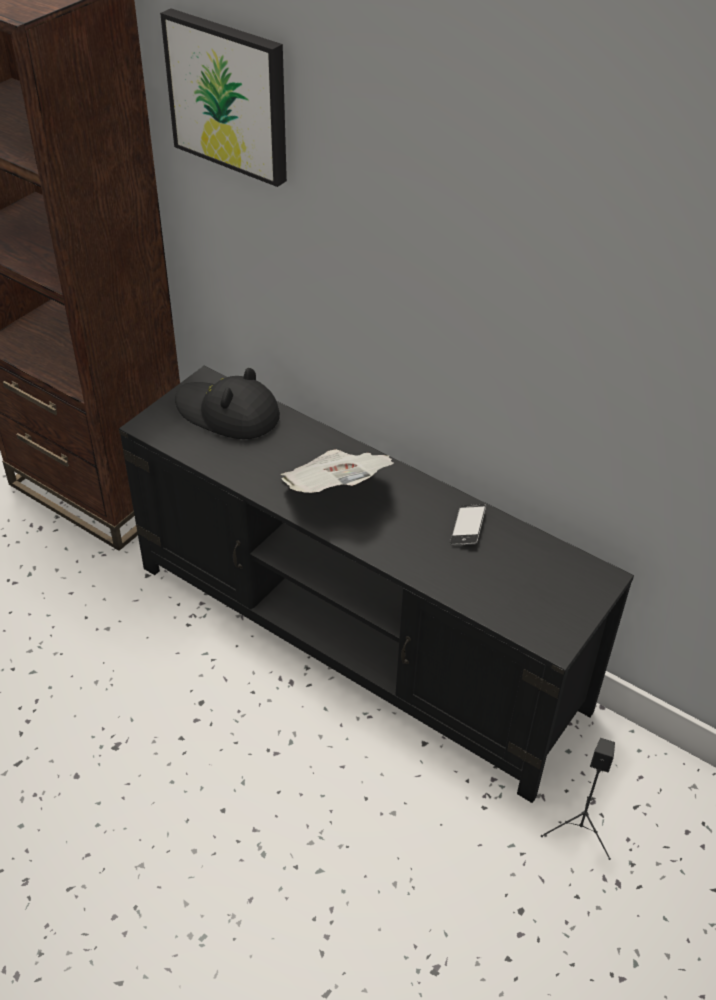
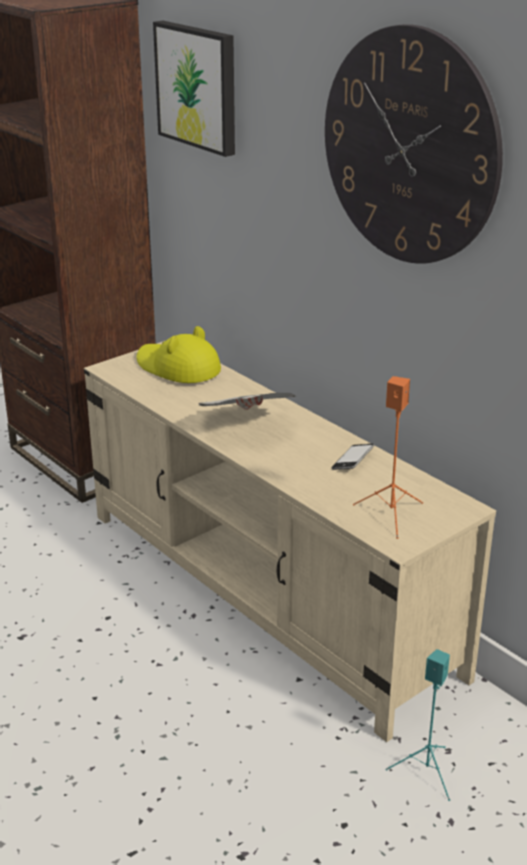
camera: 15 degrees right, 15 degrees down
black tv stand [119,366,634,803] -> beige tv stand [84,341,496,742]
black hat [175,368,280,439] -> yellow hat [136,326,221,383]
black speaker [541,738,615,860] -> turquoise speaker [386,649,450,801]
none -> wall clock [325,24,503,264]
none -> orange speaker [353,376,423,539]

